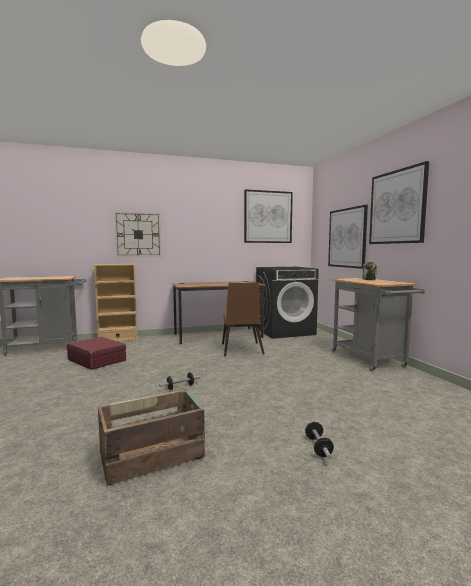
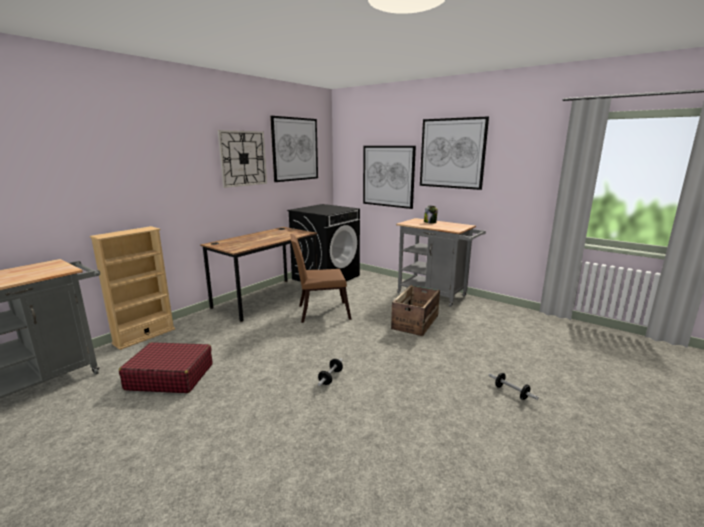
camera: 35 degrees left, 10 degrees up
crate [98,389,205,486] -> crate moved to [391,285,440,336]
wall clock [114,211,161,257] -> wall clock moved to [217,130,267,188]
brown chair [222,282,265,356] -> brown chair turned 120 degrees clockwise [290,234,352,323]

